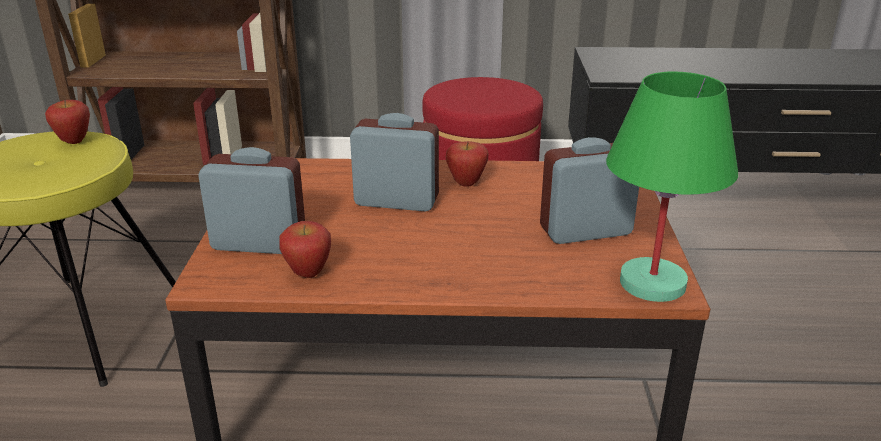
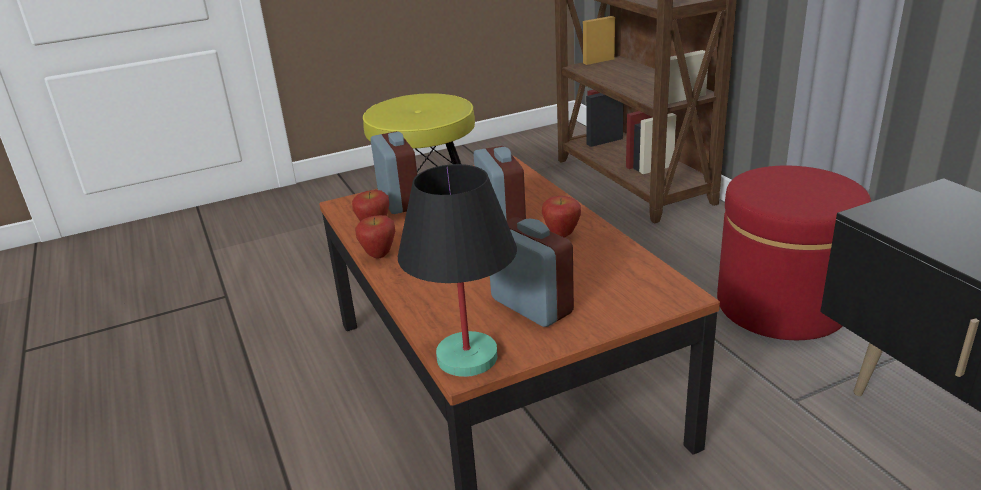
camera: 65 degrees right, 0 degrees up
apple [45,100,90,144] -> apple moved to [355,215,395,258]
green table lamp [606,72,738,302] -> black table lamp [398,164,517,377]

